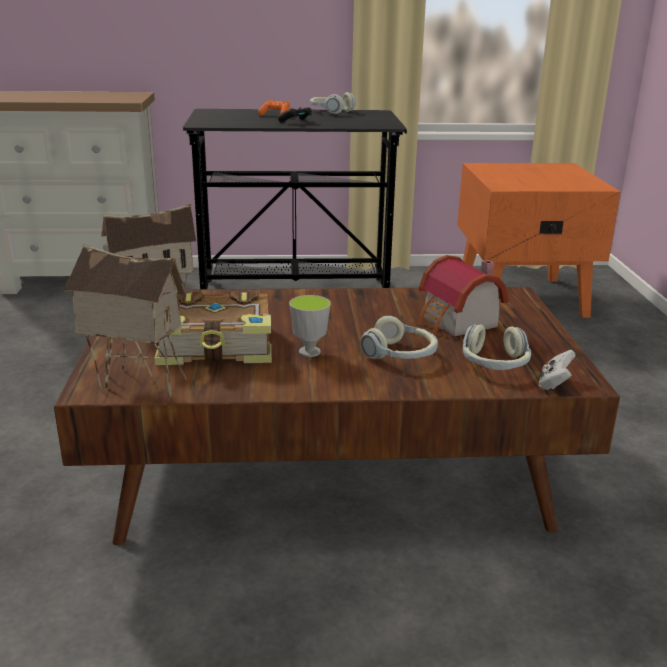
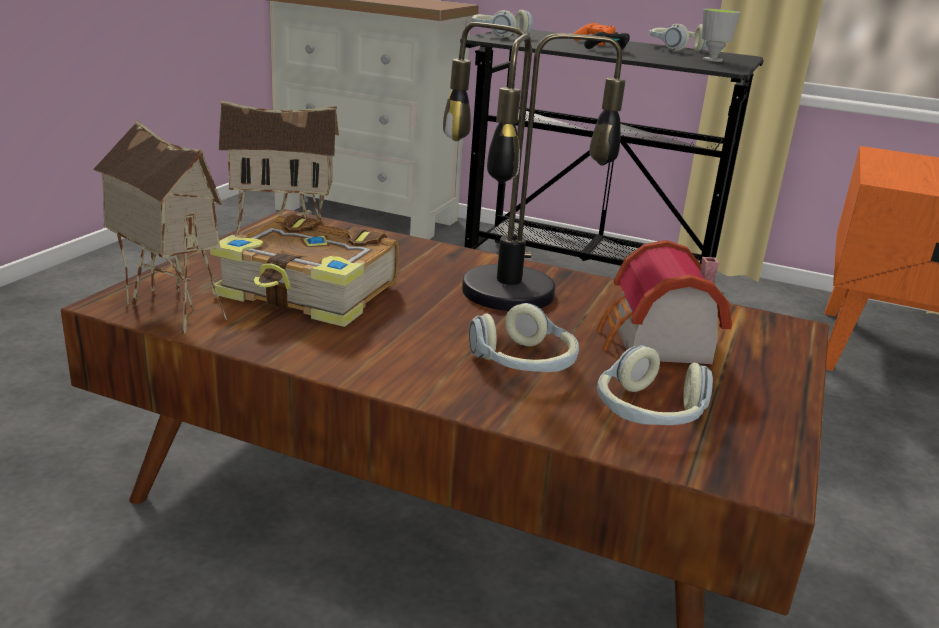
camera: 25 degrees right, 0 degrees up
cup [289,295,331,357] -> cup moved to [702,9,741,62]
white game controller [539,350,575,390] -> none
none -> table lamp [443,22,625,311]
none -> headphones [471,10,533,38]

